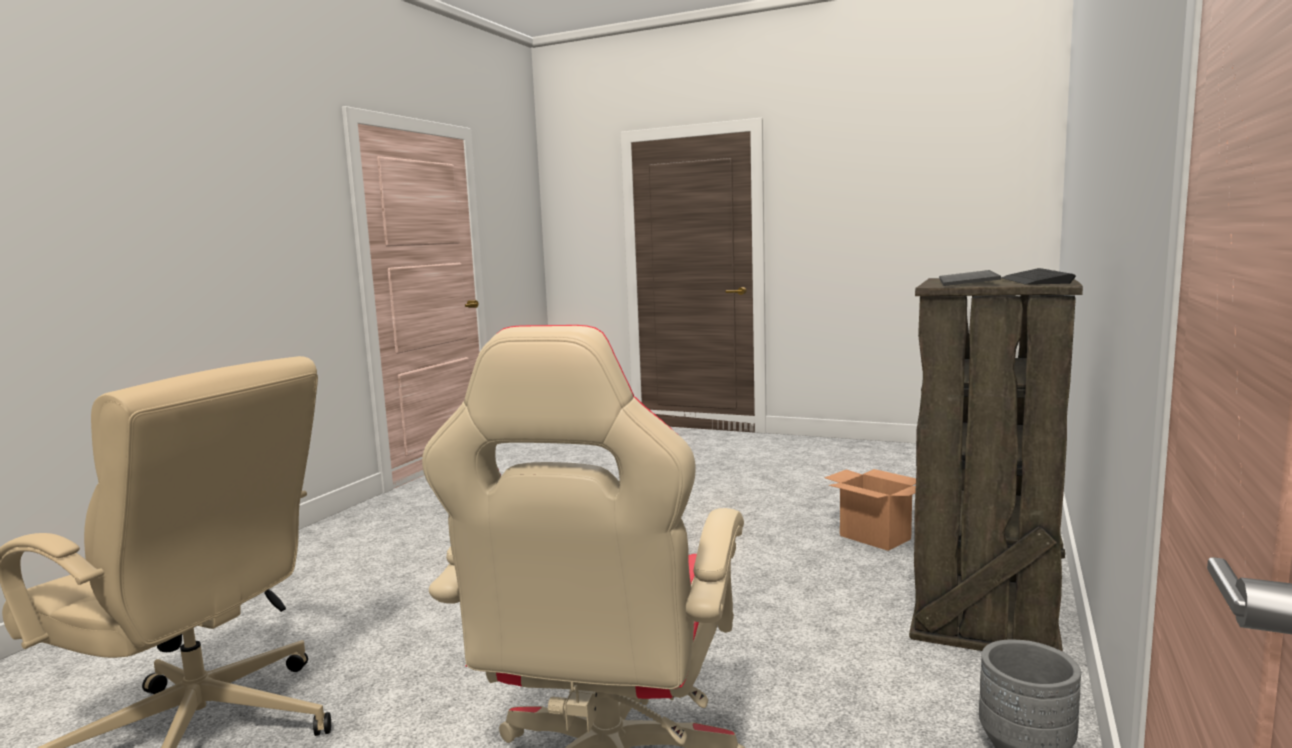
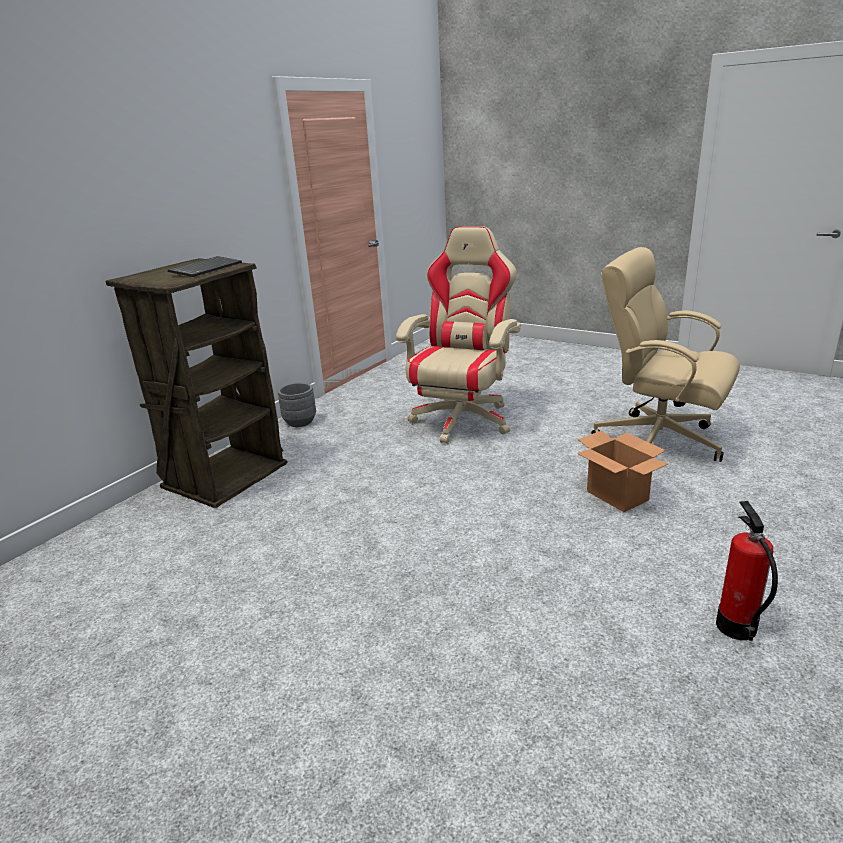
camera: 170 degrees left, 15 degrees up
cardboard box [824,469,916,551] -> cardboard box moved to [577,431,668,512]
keyboard [1001,268,1076,285] -> none
none -> fire extinguisher [716,501,778,641]

